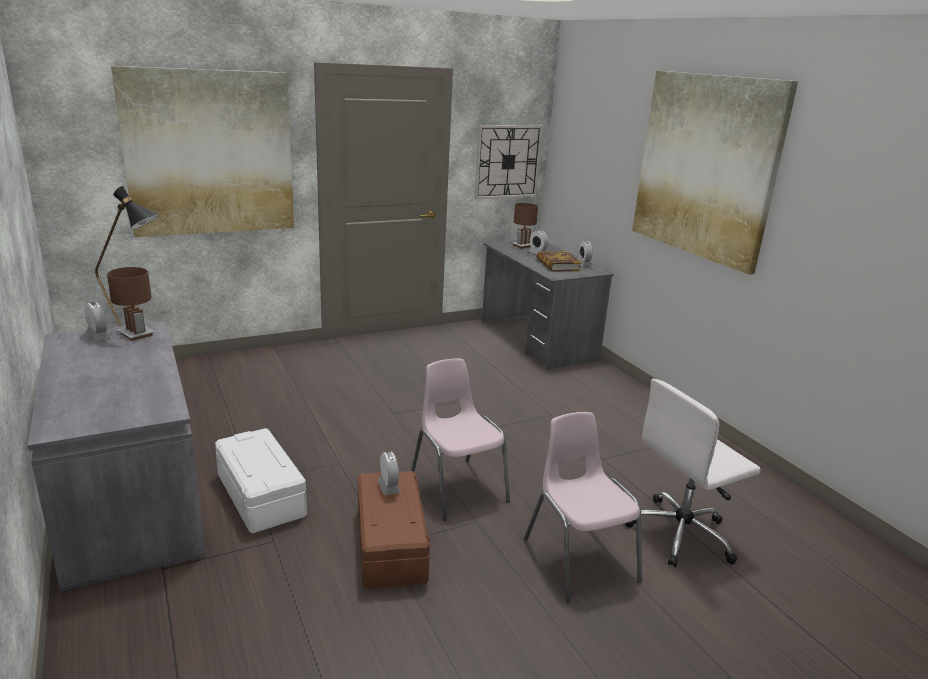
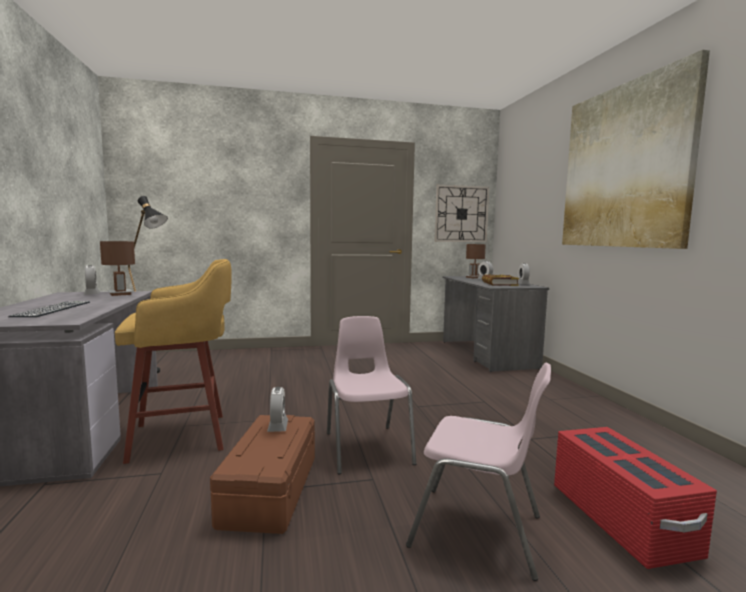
camera: 15 degrees right, 15 degrees down
picture [111,66,294,237] -> none
white storage box [215,428,307,533] -> yellow stool [115,259,232,464]
pink chair [524,412,642,603] -> pink chair turned 120 degrees clockwise [406,363,551,581]
white office chair [625,379,761,567] -> red storage box [554,427,717,569]
none -> keyboard [8,301,90,317]

